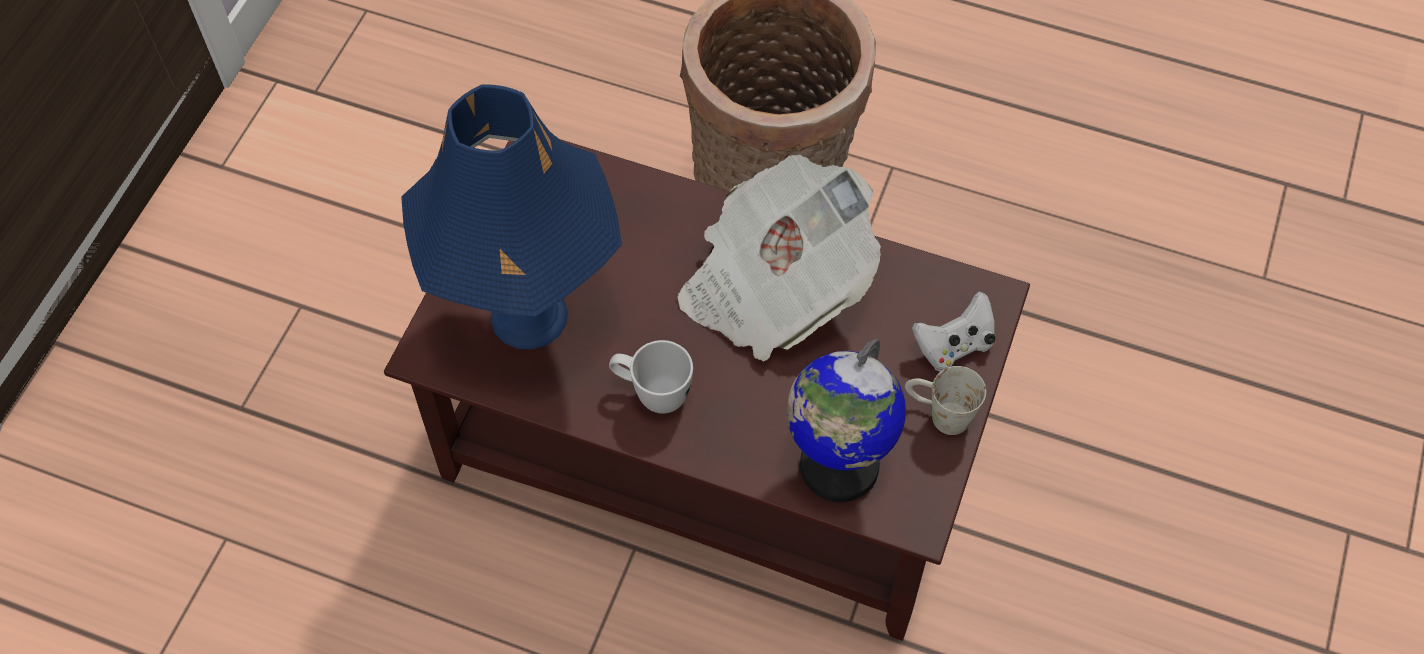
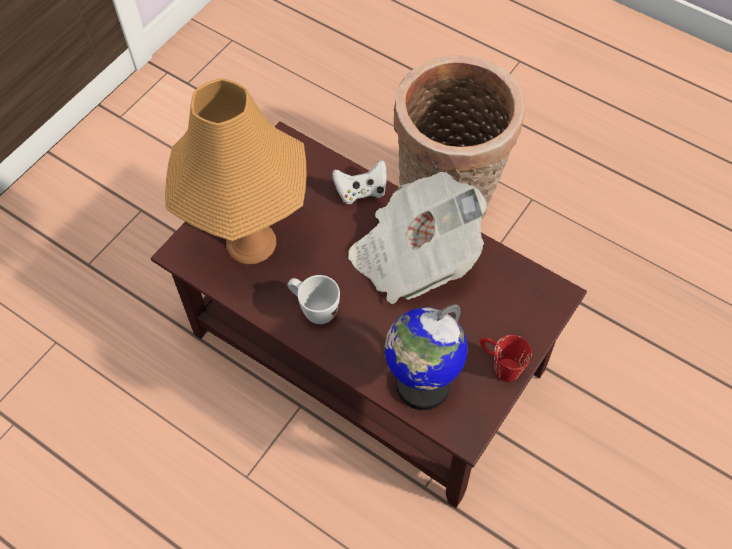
camera: 15 degrees right, 0 degrees up
blue table lamp [401,84,622,350] -> orange table lamp [165,78,307,264]
white mug [905,366,986,435] -> red mug [480,335,532,382]
white game controller [912,292,995,371] -> white game controller moved to [332,160,387,204]

